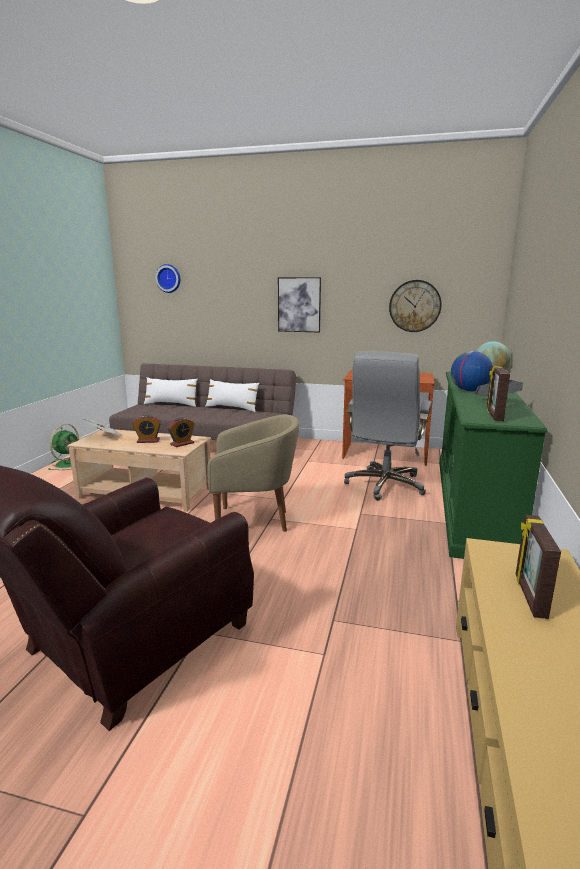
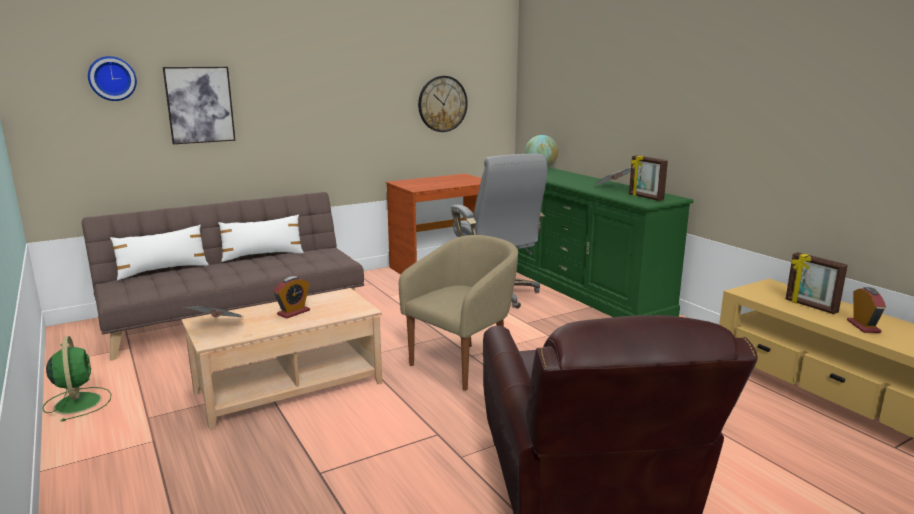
camera: 45 degrees left, 0 degrees up
alarm clock [167,417,195,447] -> alarm clock moved to [847,287,886,333]
picture [278,277,321,332] -> picture moved to [163,67,235,144]
globe [451,351,493,391] -> none

